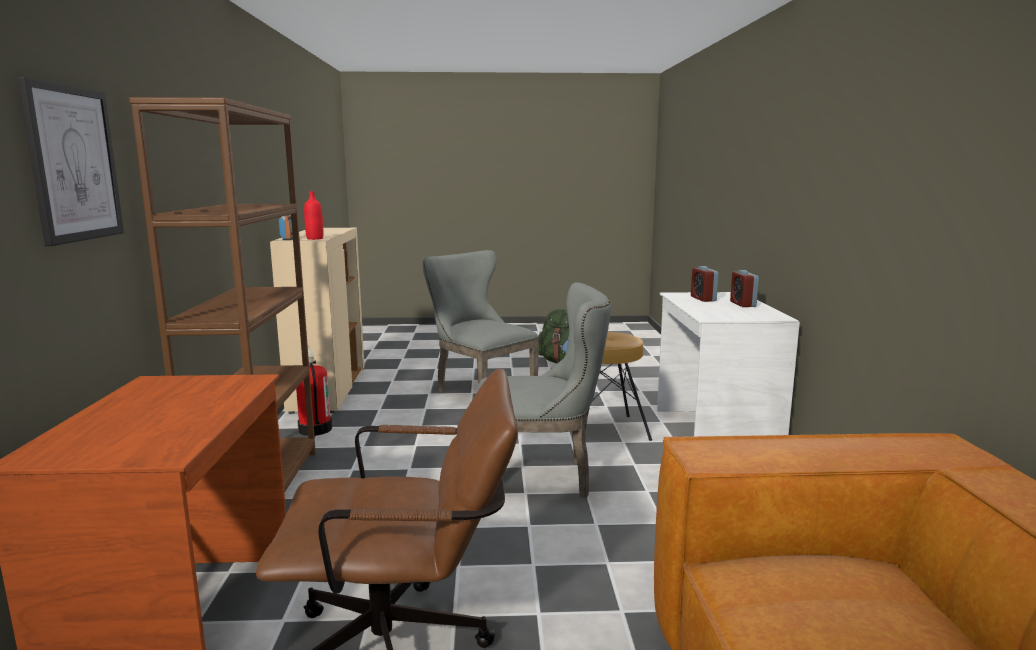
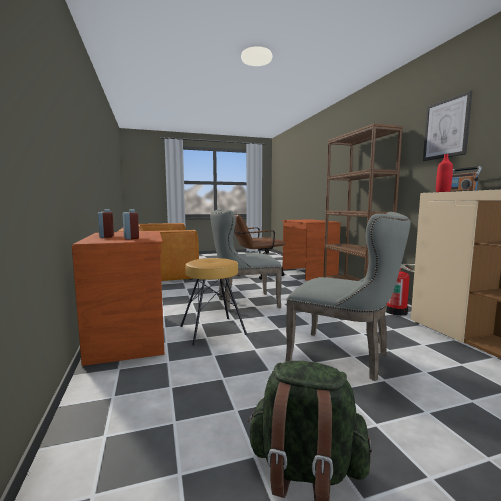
camera: 165 degrees right, 5 degrees down
picture [17,77,124,246] -> picture moved to [423,90,472,161]
white desk [657,292,800,436] -> brown desk [72,231,164,366]

